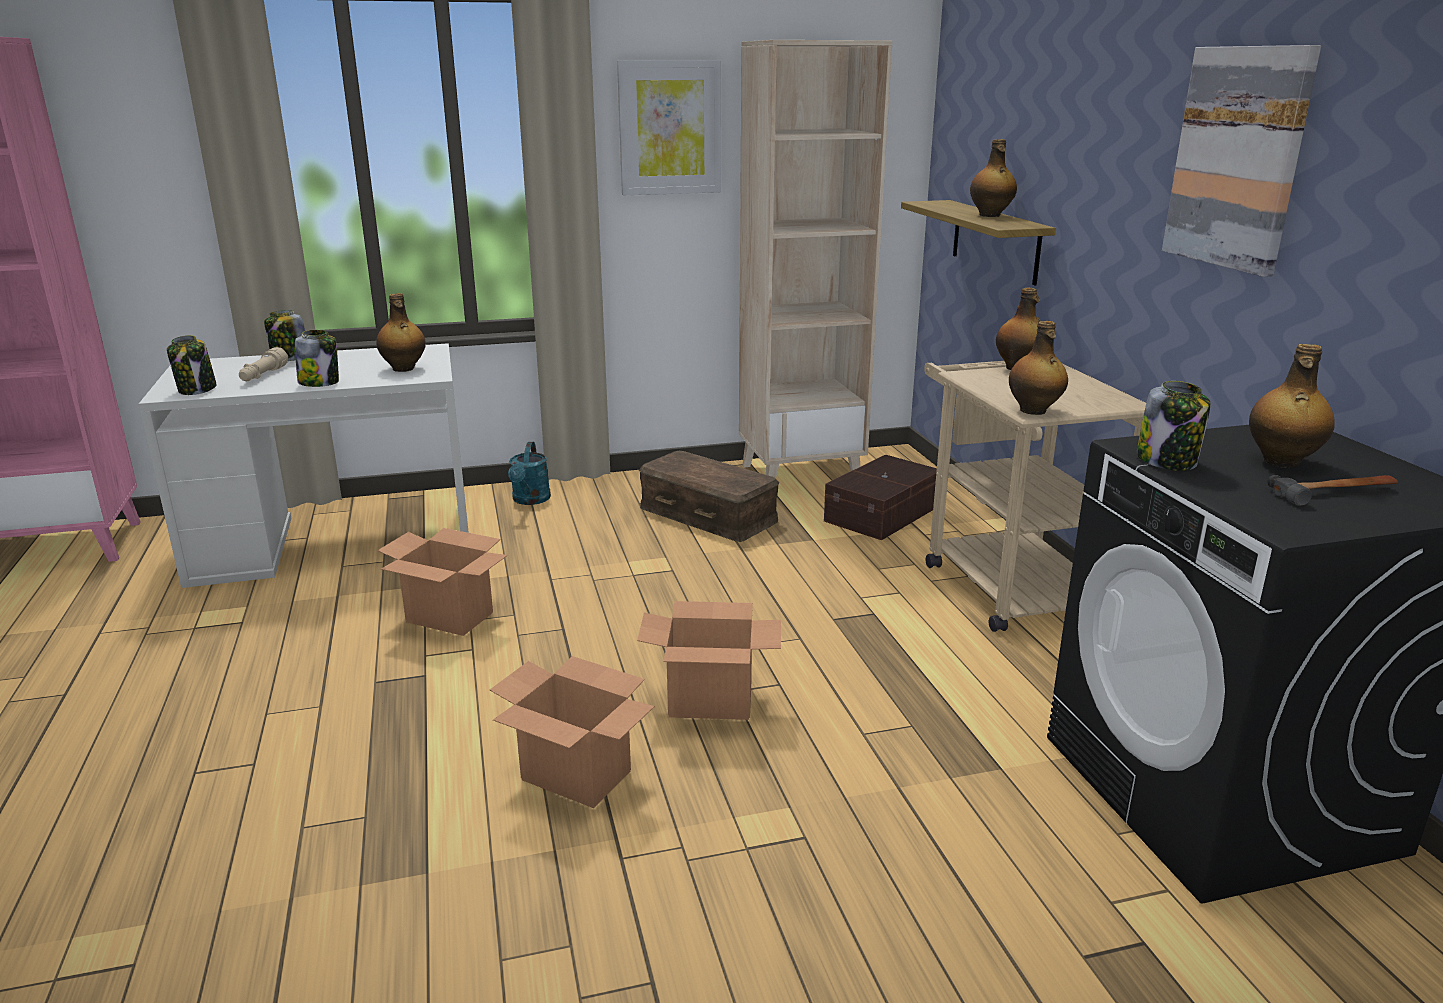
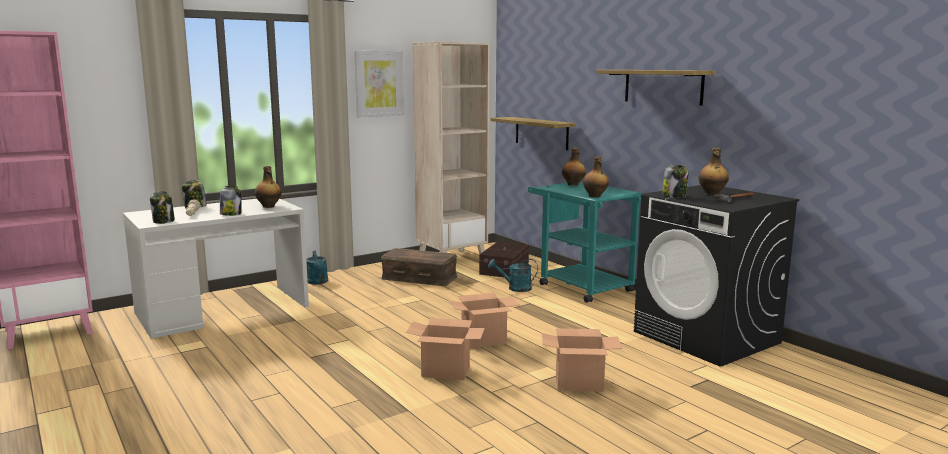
camera: 20 degrees left, 10 degrees down
cardboard box [377,528,508,636] -> cardboard box moved to [542,328,623,392]
beige cart [924,361,1146,632] -> turquoise cart [528,182,643,303]
bottle [970,139,1017,217] -> none
picture [1162,45,1321,277] -> shelf [596,70,716,106]
none -> turquoise watering can [488,259,538,292]

